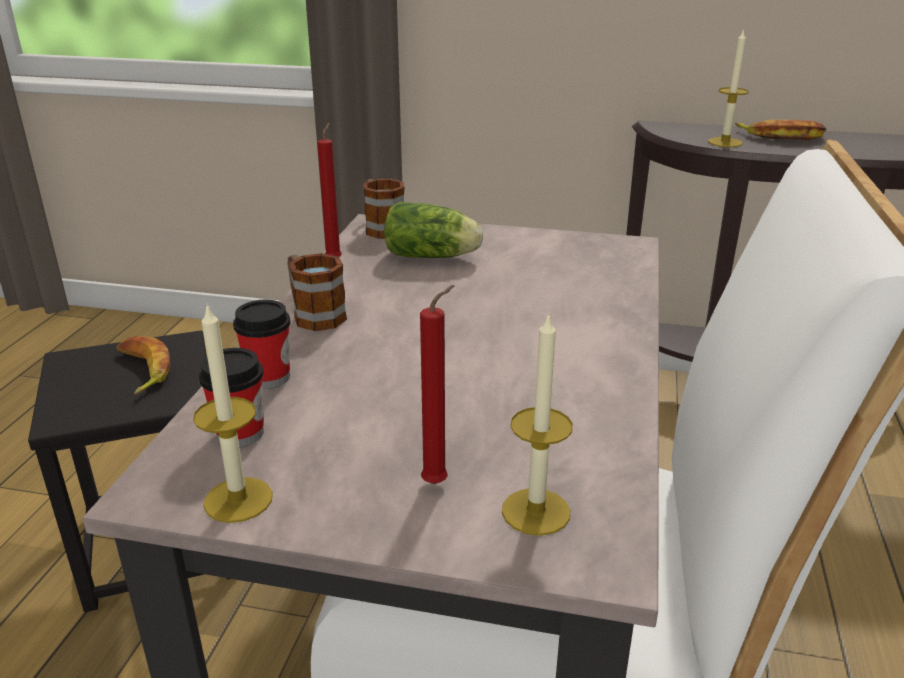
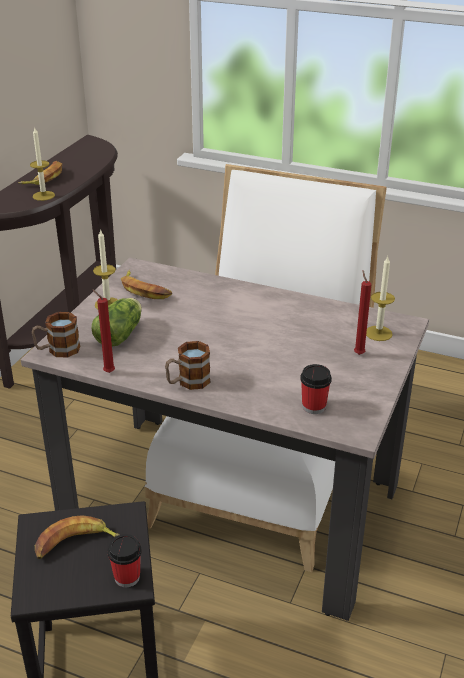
camera: 80 degrees left, 5 degrees up
candle [193,303,273,523] -> candle moved to [93,229,118,309]
cup [233,300,290,389] -> cup moved to [108,534,142,587]
none -> banana [121,270,172,299]

